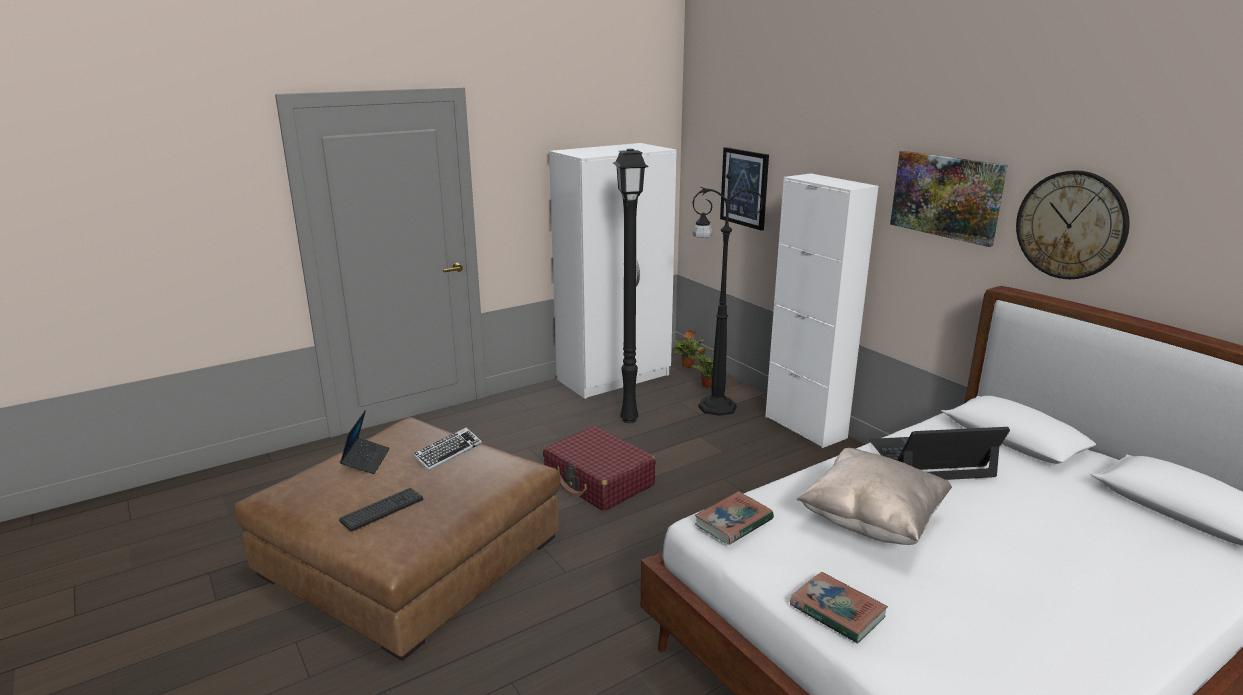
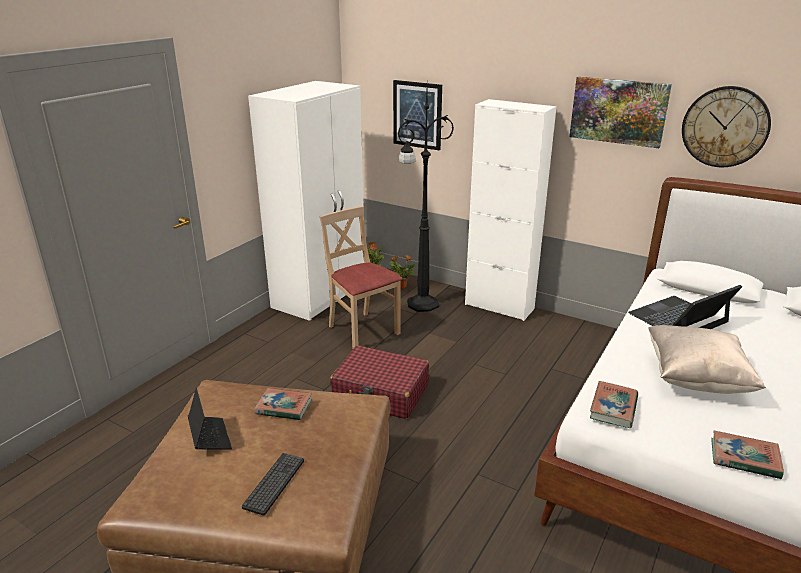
camera: 25 degrees left, 5 degrees up
keyboard [412,427,482,471] -> book [254,388,312,420]
black floor lamp [613,149,649,423] -> beige chair [320,206,402,349]

